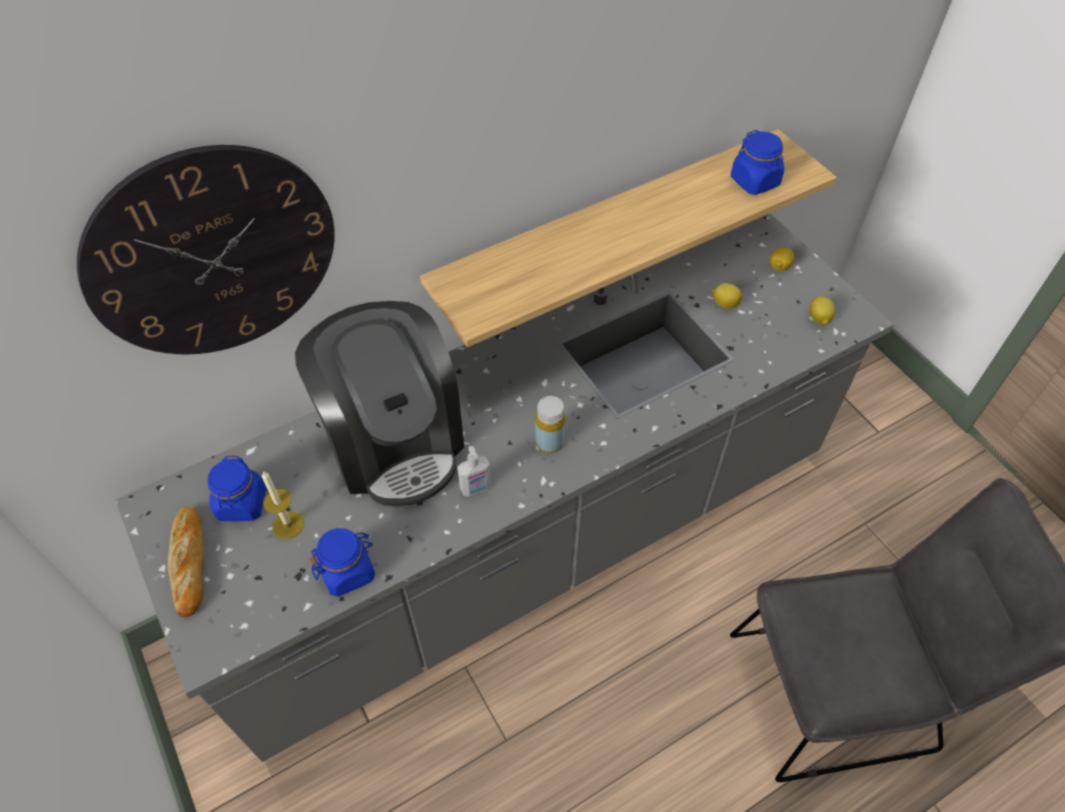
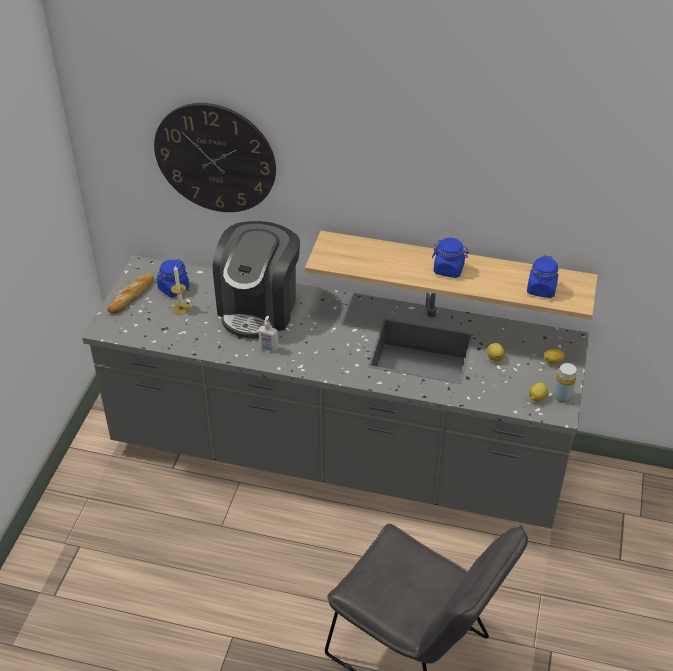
camera: 45 degrees right, 10 degrees down
blue jar [310,528,375,597] -> blue jar moved to [432,238,469,278]
yellow bottle [535,396,565,453] -> yellow bottle moved to [553,363,577,402]

